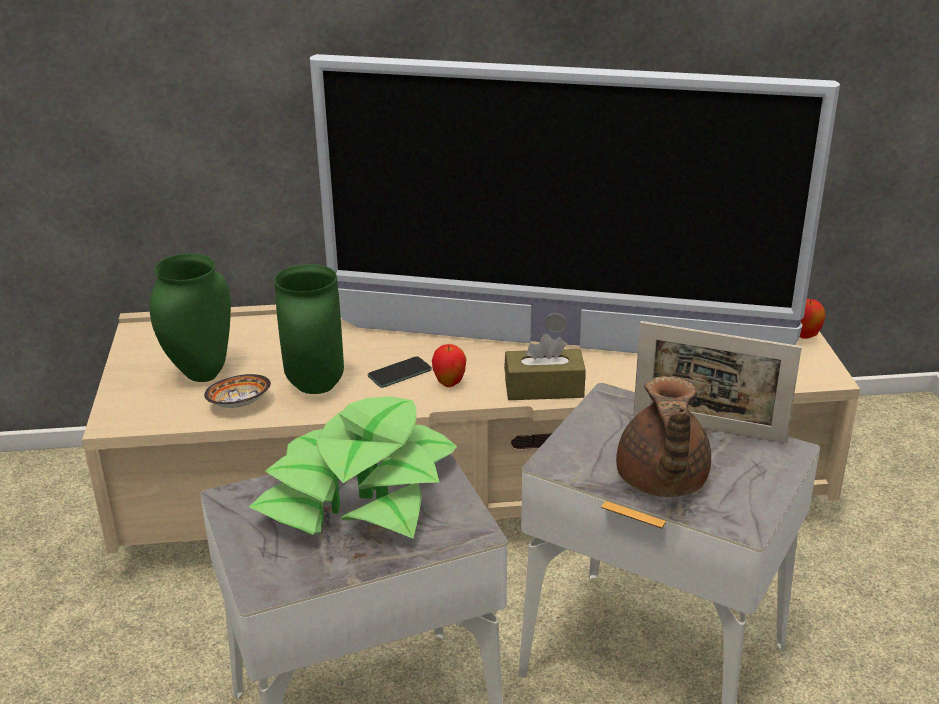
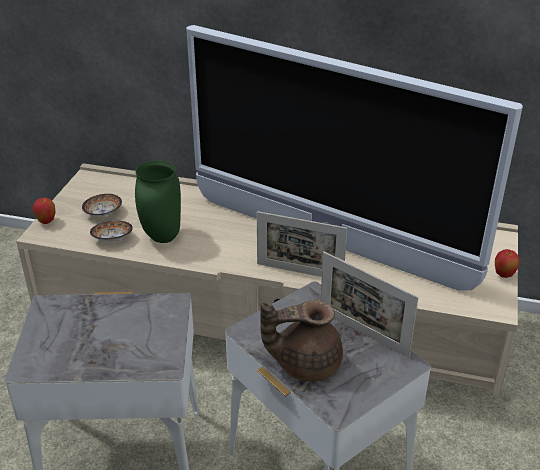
camera: 20 degrees right, 5 degrees up
green vase [149,253,231,382] -> bowl [82,194,122,216]
potted plant [249,396,457,538] -> none
phone [368,356,432,388] -> none
apple [432,344,467,387] -> apple moved to [33,197,55,224]
brown tissue box [504,334,586,400] -> picture frame [257,211,347,277]
brown teapot [616,376,711,497] -> brown teapot turned 60 degrees clockwise [260,299,343,382]

